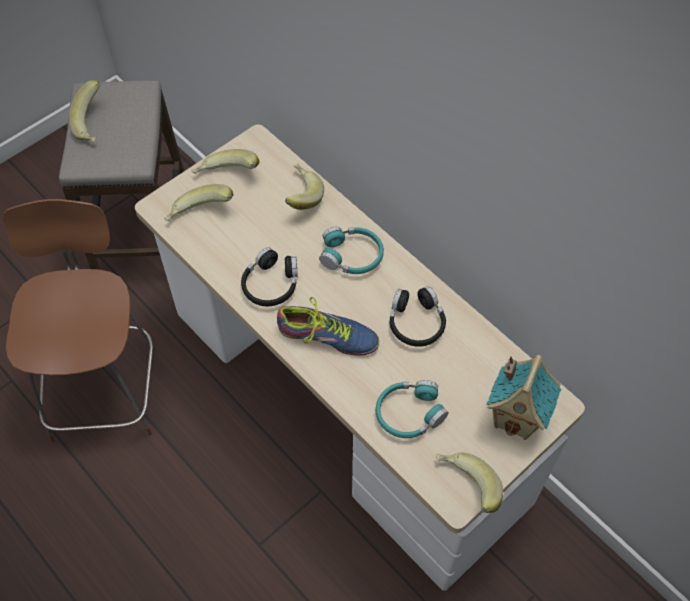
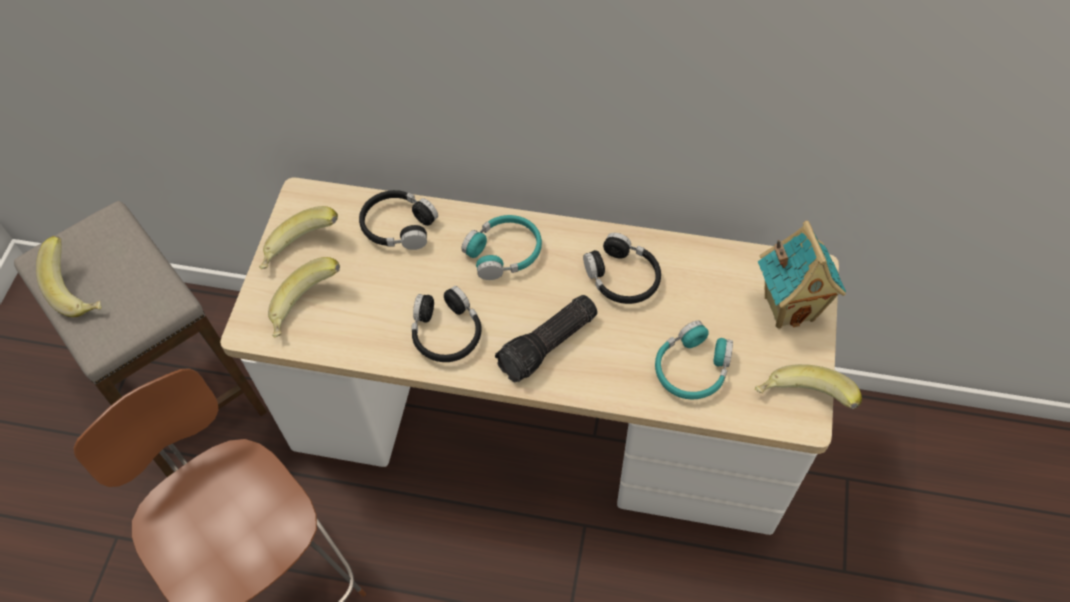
camera: 35 degrees left, 0 degrees up
shoe [277,297,379,356] -> flashlight [495,295,598,382]
banana [285,163,324,210] -> black headphones [359,190,438,250]

